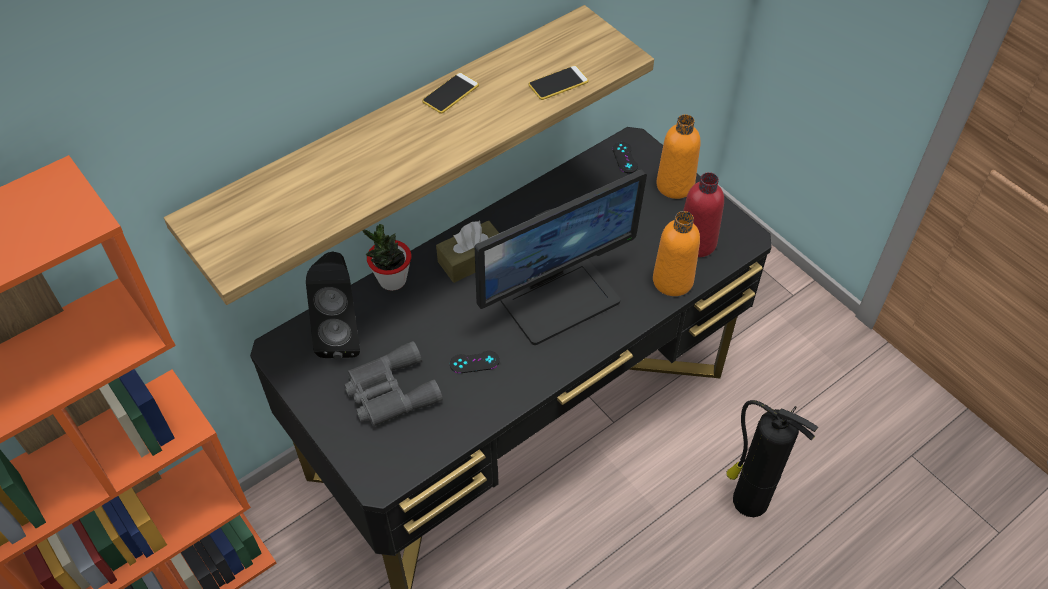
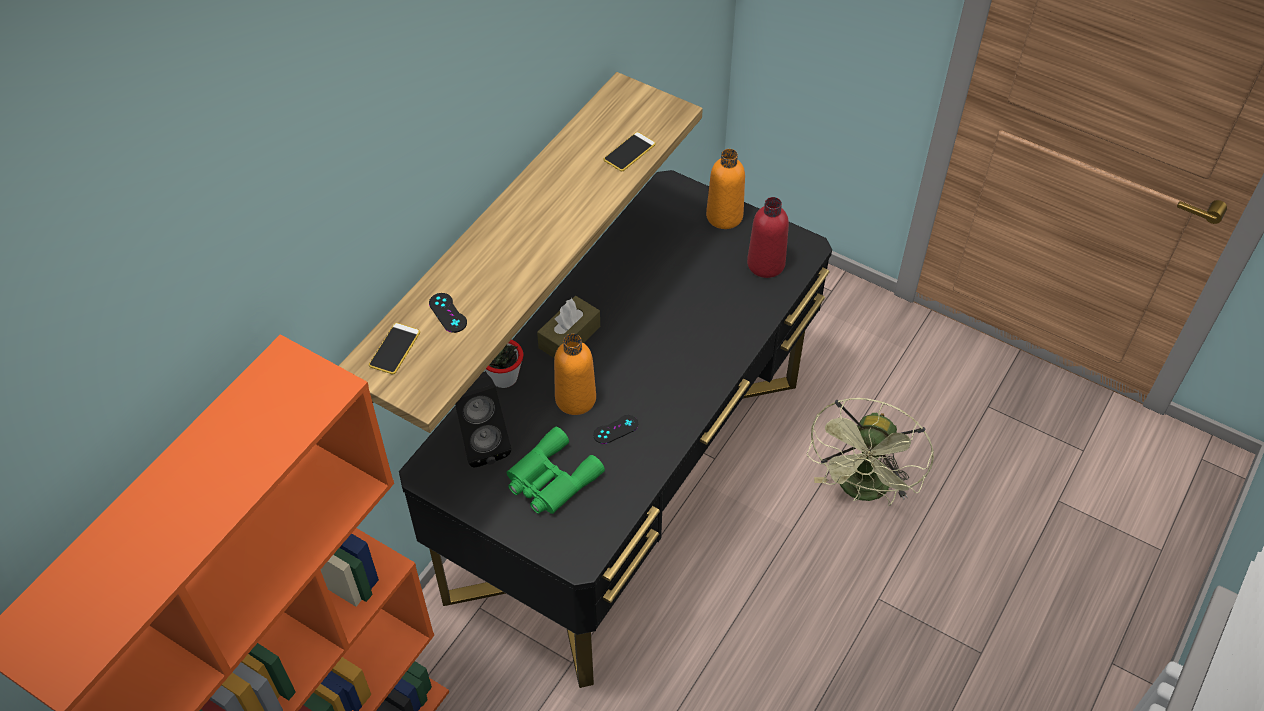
camera: 20 degrees left, 0 degrees up
grey binoculars [344,341,443,427] -> green binoculars [507,427,605,514]
phone [422,73,479,113] -> phone moved to [369,323,420,374]
monitor [475,169,647,345] -> none
black game controller [613,142,638,173] -> black game controller moved to [429,293,467,333]
orange bottle [653,211,700,296] -> orange bottle moved to [554,334,596,415]
fire extinguisher [726,400,818,517] -> green fan [807,398,934,506]

